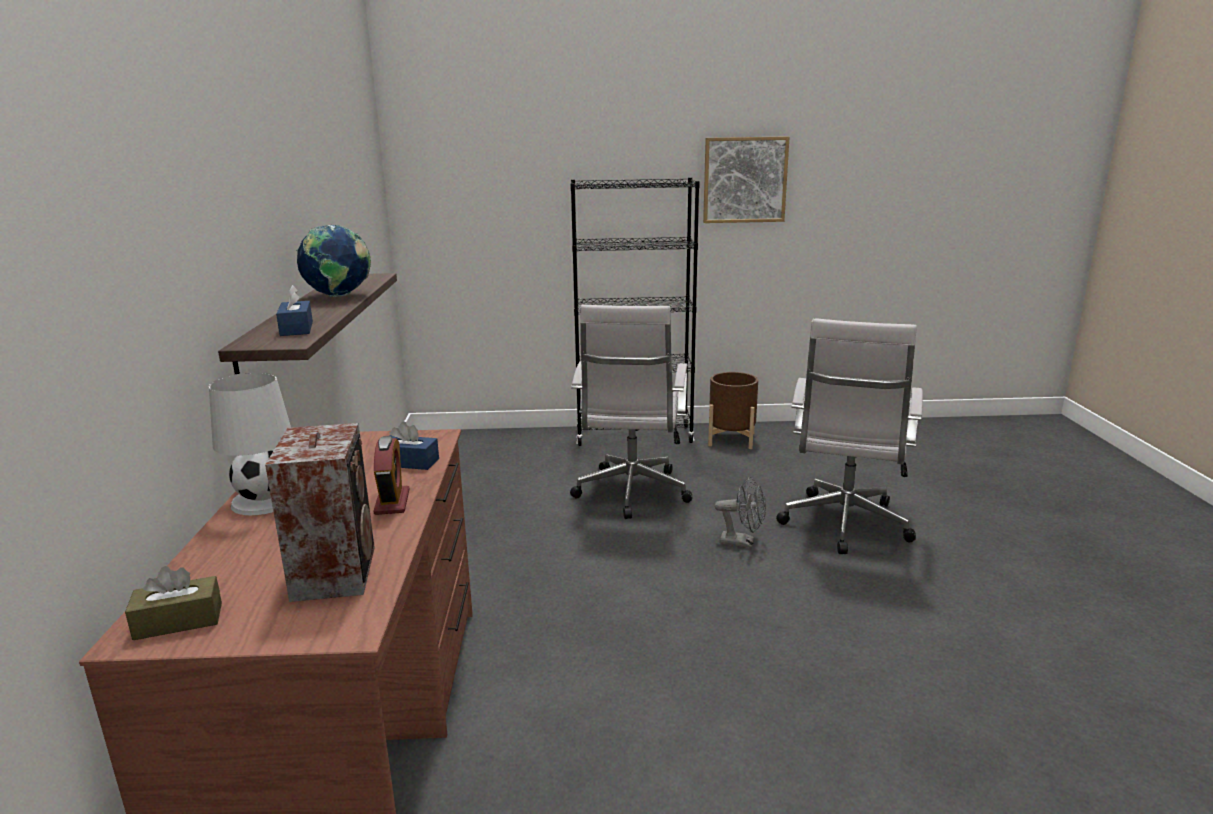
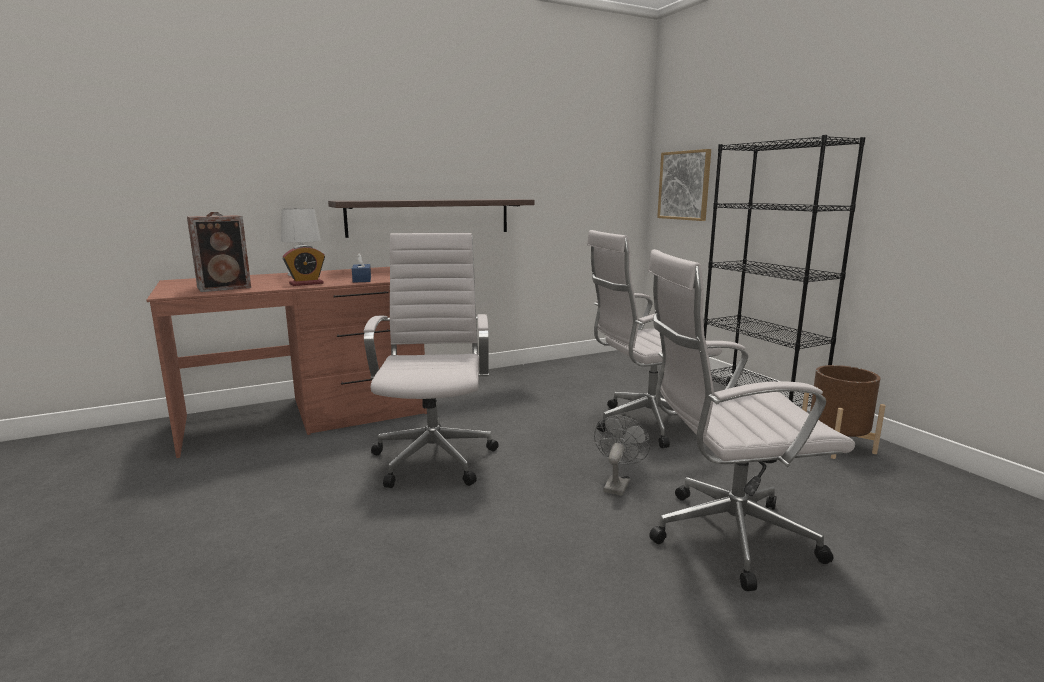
camera: 65 degrees right, 5 degrees down
brown tissue box [125,566,222,640] -> none
blue tissue box [276,285,313,336] -> none
globe [297,224,371,297] -> none
picture [703,136,790,223] -> picture moved to [657,149,711,221]
grey fan [715,477,766,548] -> grey fan turned 150 degrees counterclockwise [594,415,651,496]
none -> white office chair [364,233,498,488]

